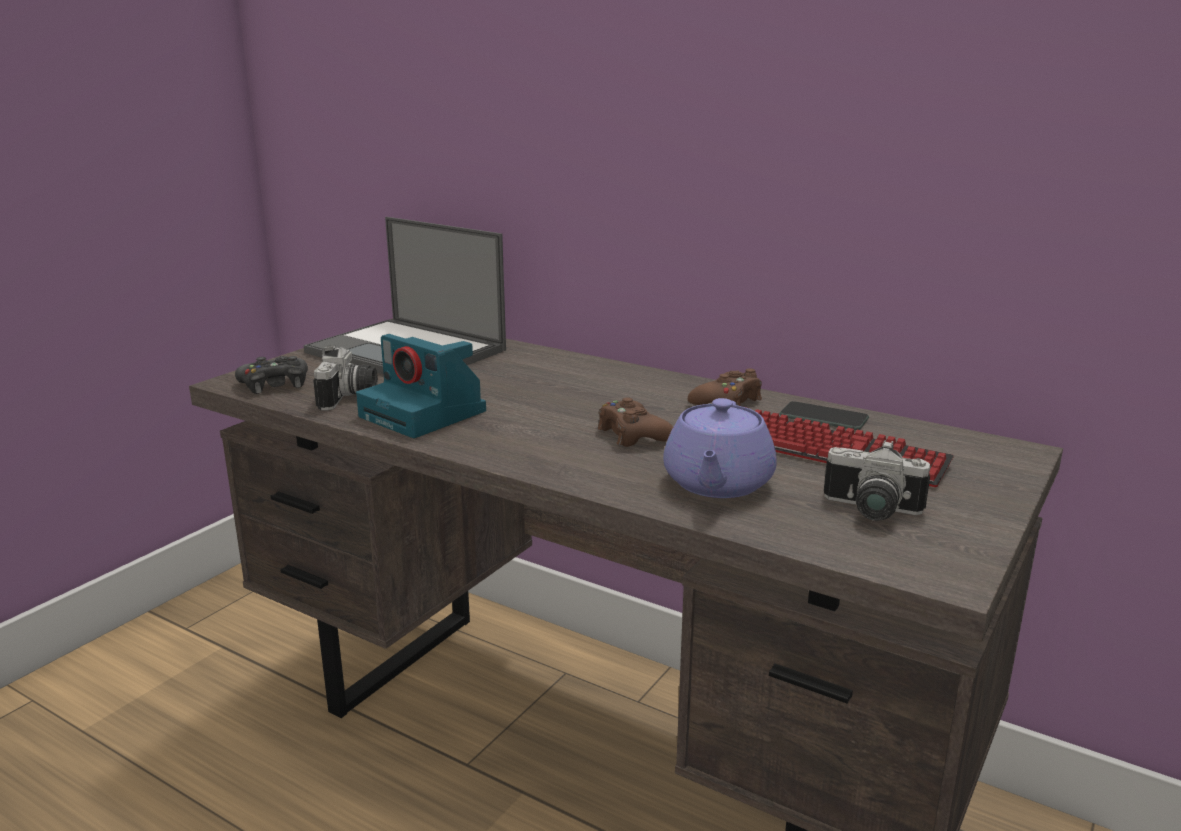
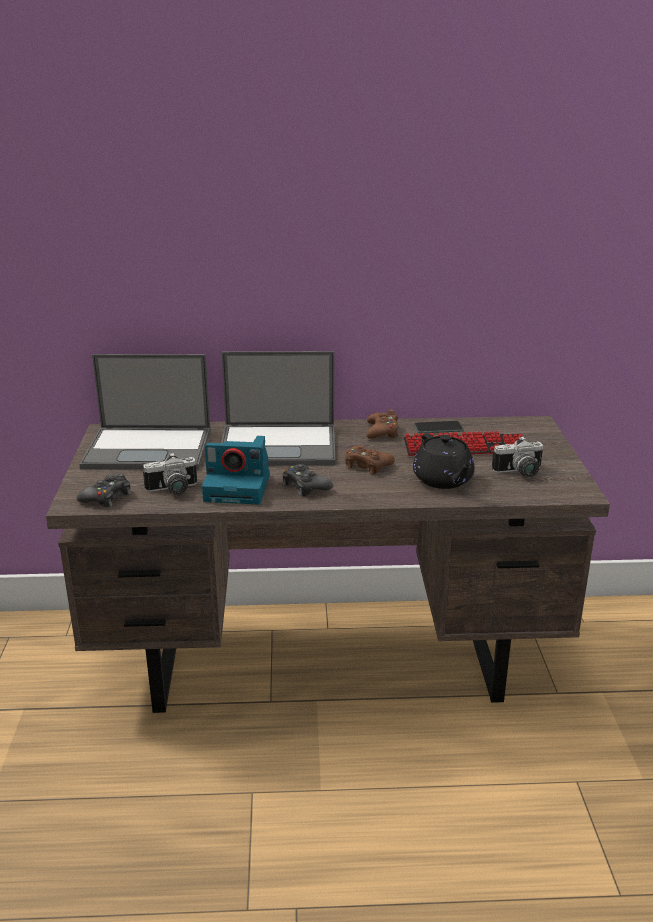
camera: 35 degrees left, 5 degrees up
camera [313,345,378,410] -> camera turned 105 degrees clockwise [143,452,197,495]
purple teapot [663,398,776,498] -> black teapot [413,433,475,489]
none -> laptop [221,351,336,466]
none -> black game controller [282,464,333,496]

